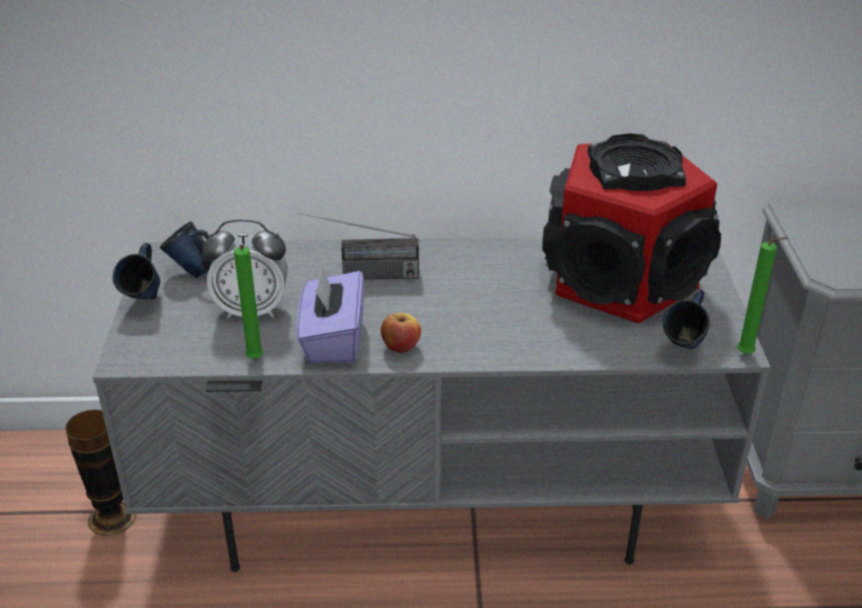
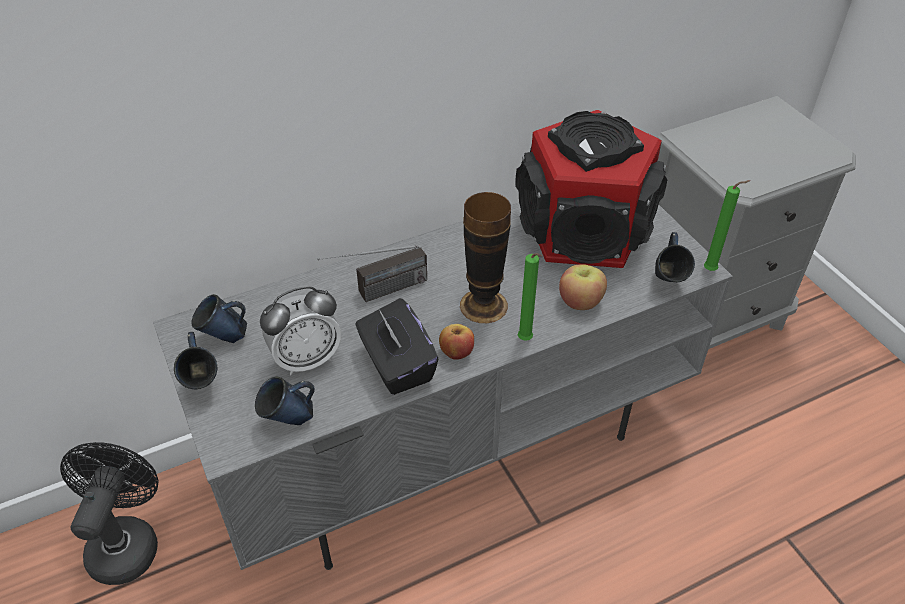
camera: 25 degrees left, 10 degrees up
vase [65,409,136,536] -> vase moved to [460,192,511,323]
green candle [234,245,264,359] -> green candle moved to [518,253,542,341]
purple tissue box [297,267,364,363] -> black tissue box [355,298,438,395]
none -> black fan [60,442,159,585]
none -> blue mug [255,376,315,425]
none -> apple [559,264,607,310]

